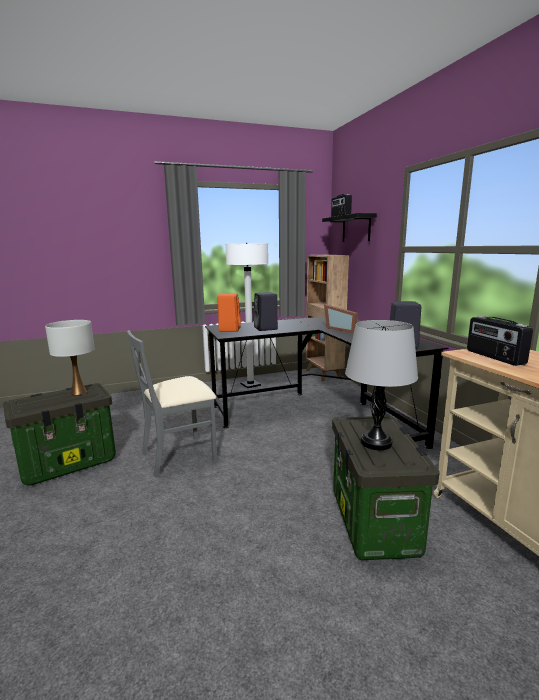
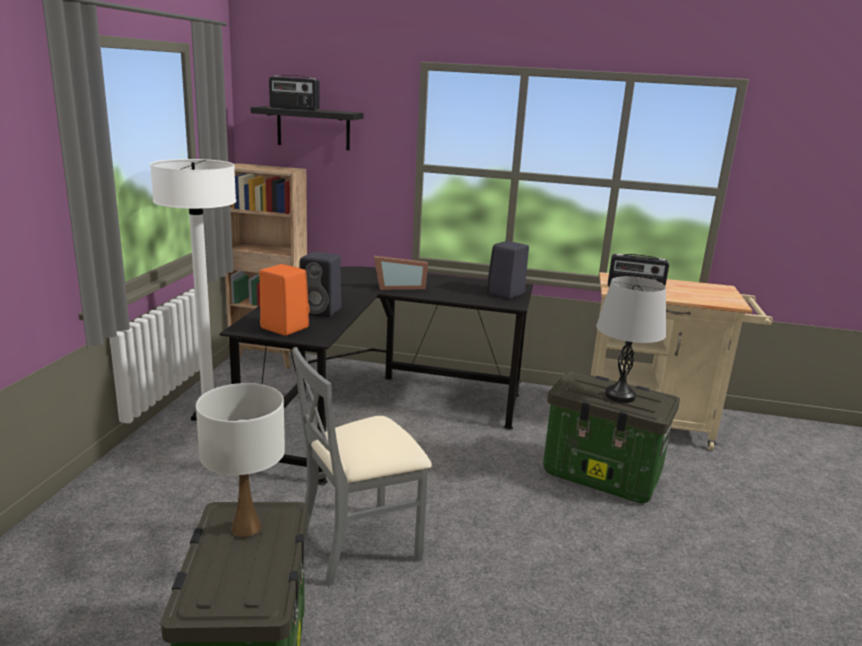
camera: 60 degrees left, 5 degrees up
grey chair [127,330,217,478] -> grey chair turned 60 degrees clockwise [293,347,432,586]

